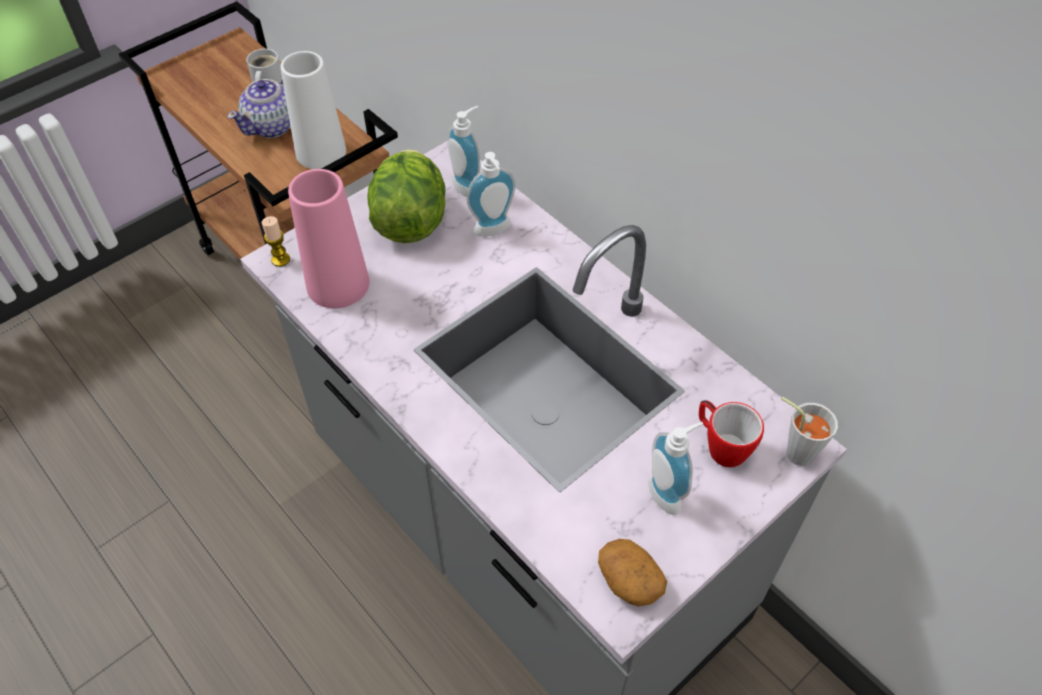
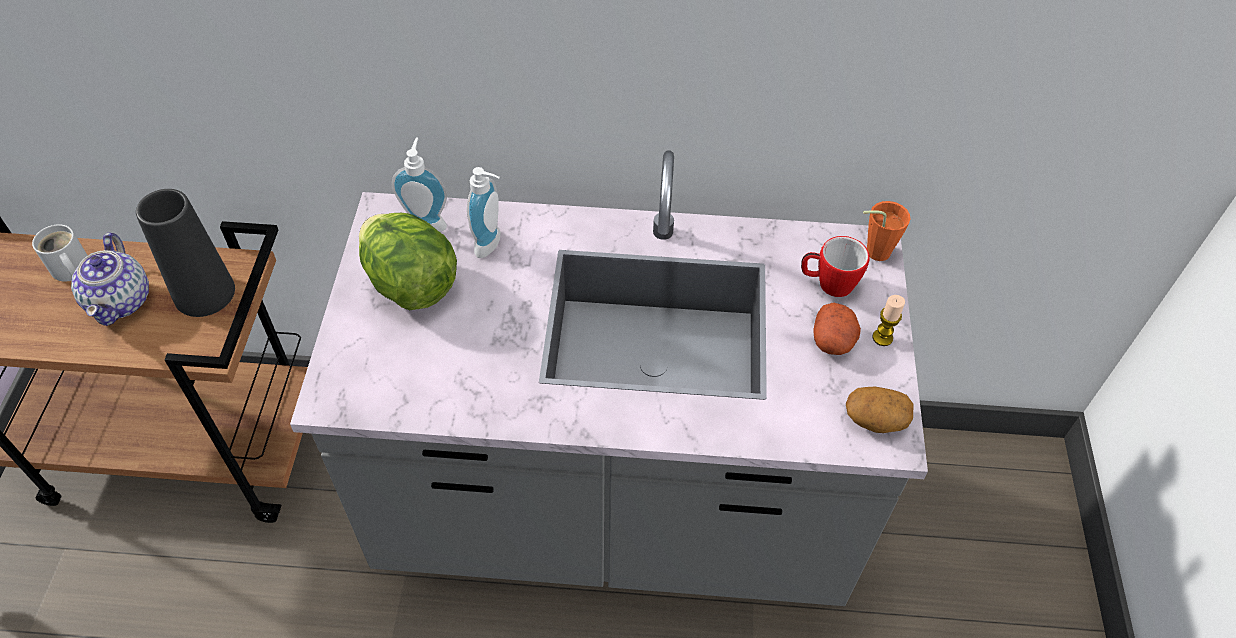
camera: 45 degrees left, 0 degrees up
candle [262,216,290,267] -> candle moved to [872,295,905,346]
white vase [280,51,346,169] -> black vase [136,189,235,317]
pink vase [288,169,370,308] -> none
soap dispenser [648,422,704,515] -> potato [813,303,861,355]
grey cup [781,397,838,466] -> orange cup [863,201,910,261]

